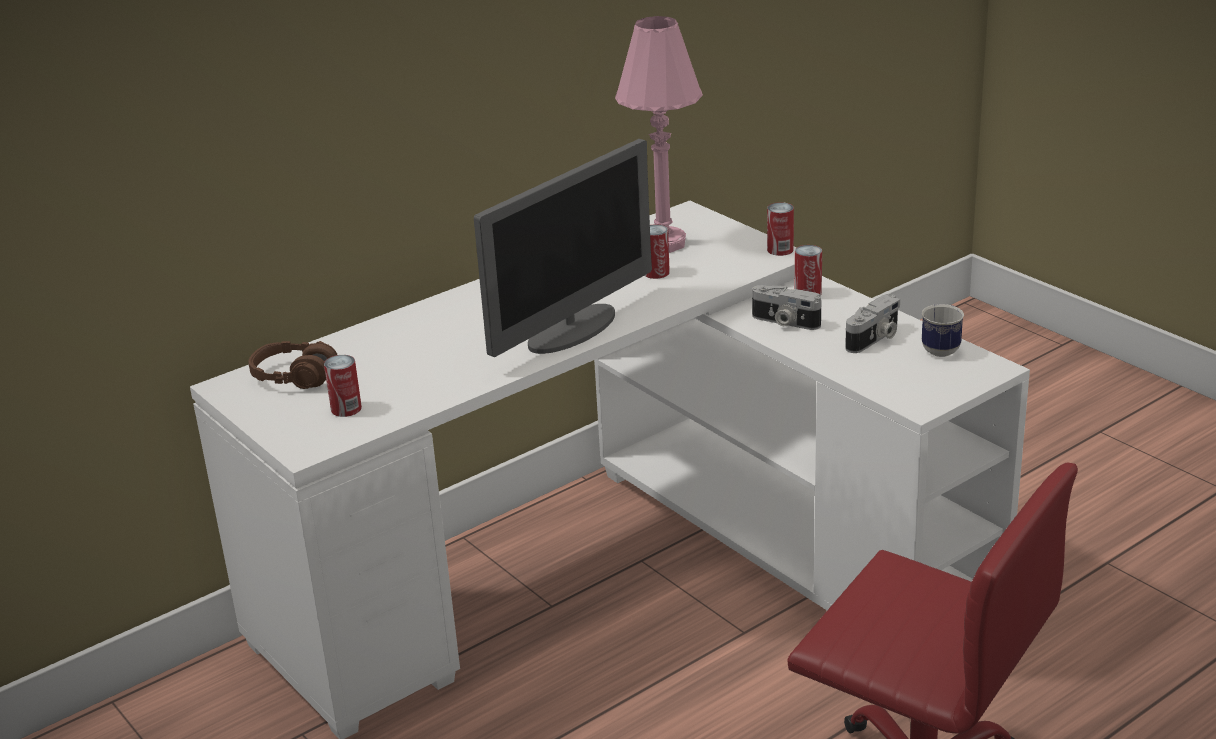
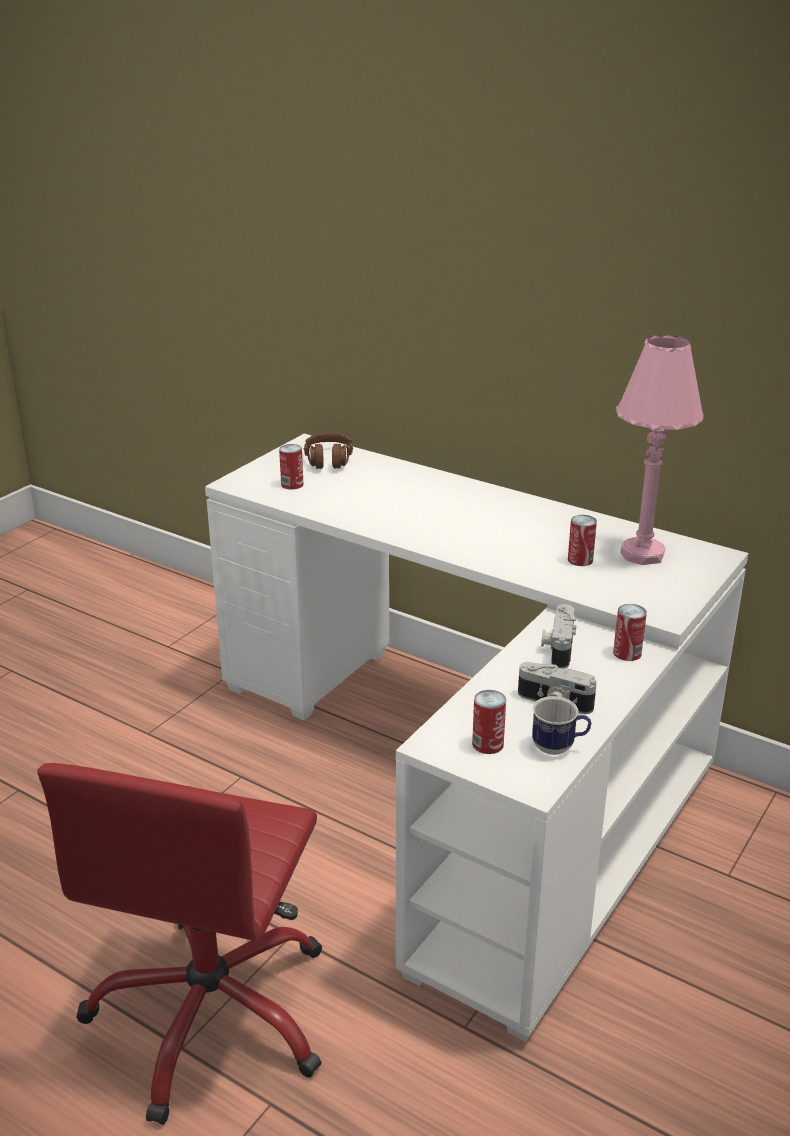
camera: 70 degrees right, 0 degrees up
monitor [474,139,652,357] -> none
can [767,202,794,256] -> can moved to [472,690,506,754]

